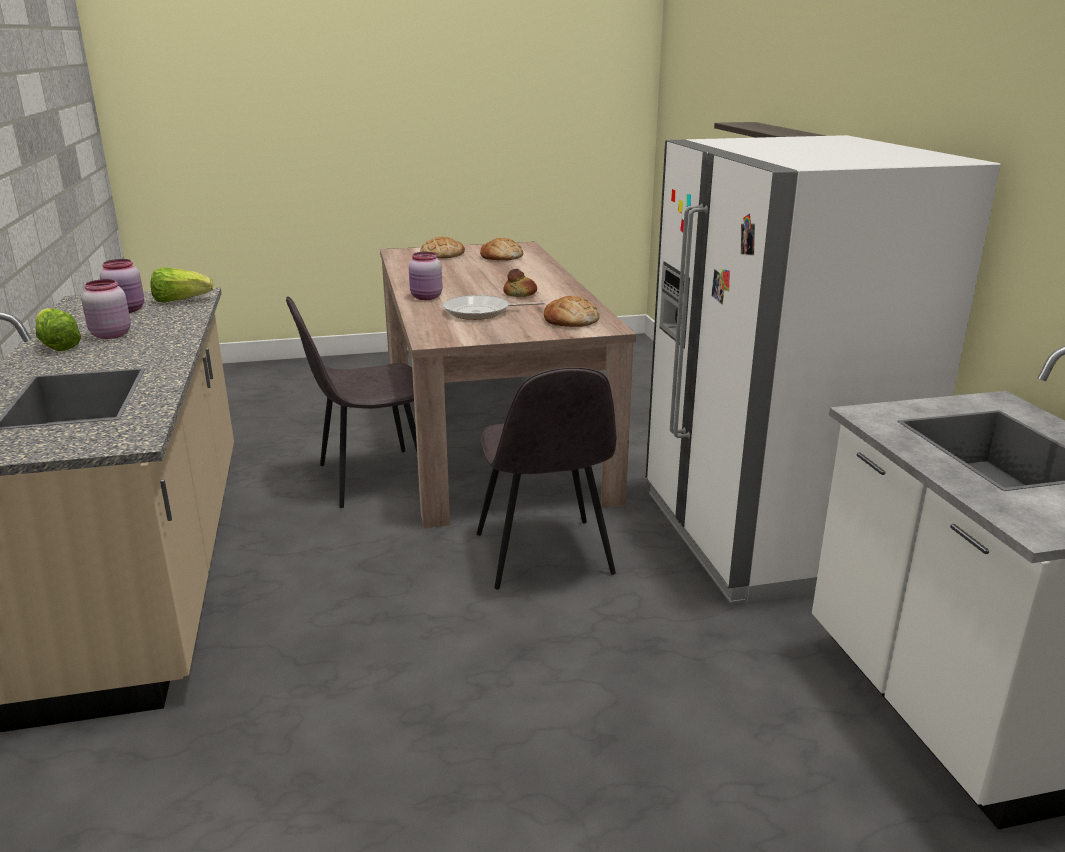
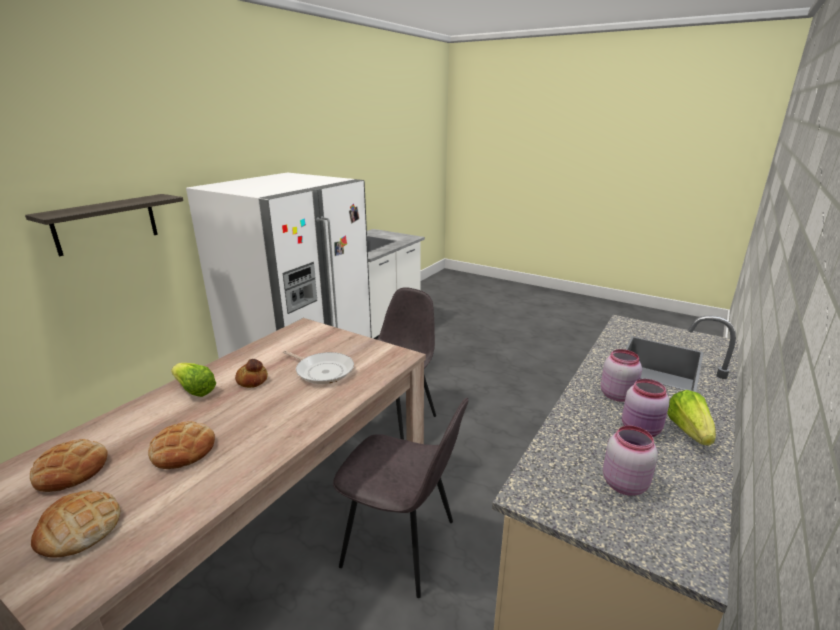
camera: 135 degrees left, 0 degrees up
lettuce [150,268,213,303] -> lettuce moved to [171,363,216,397]
pink jar [409,252,442,300] -> pink jar moved to [601,349,642,402]
bread [544,296,600,327] -> bread moved to [148,421,215,469]

